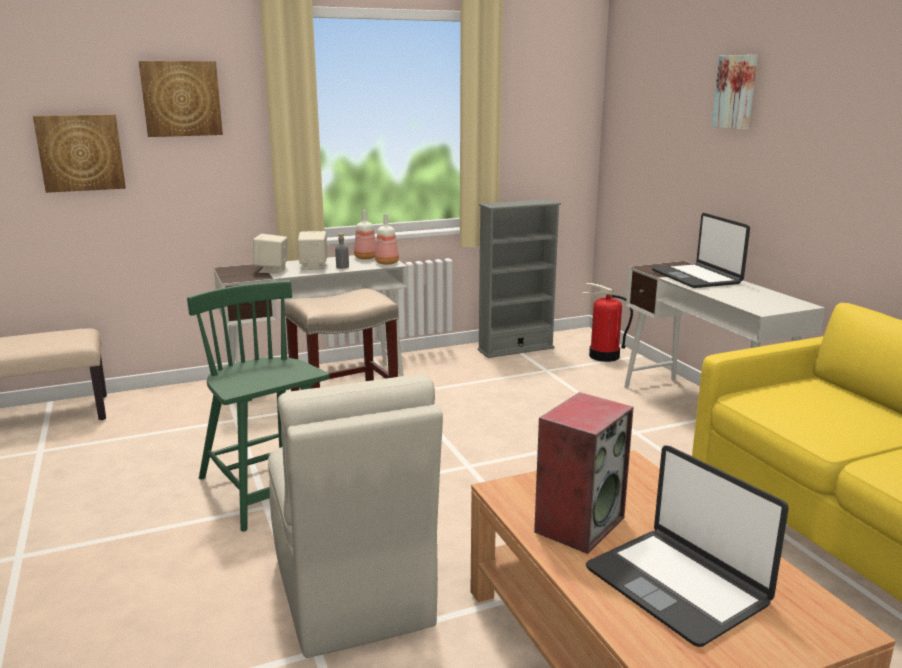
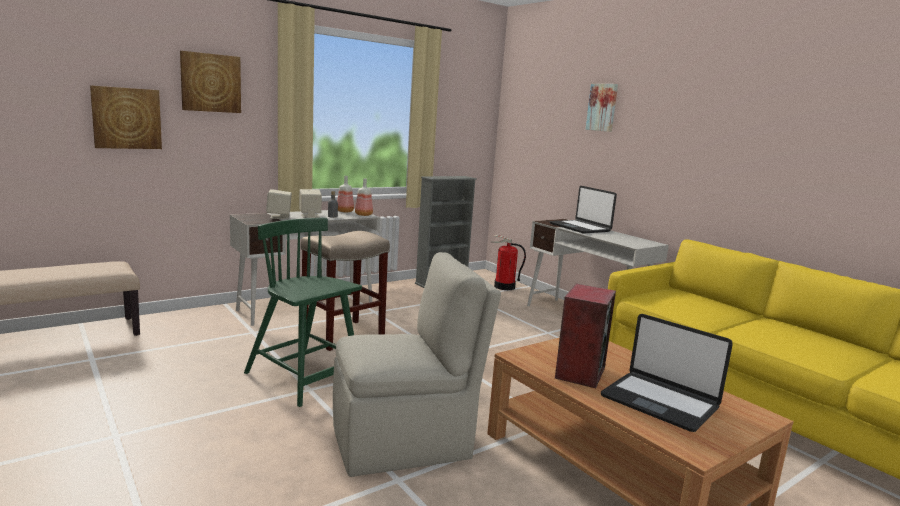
camera: 15 degrees left, 5 degrees down
beige chair [268,374,443,658] -> beige chair turned 75 degrees counterclockwise [333,252,501,477]

